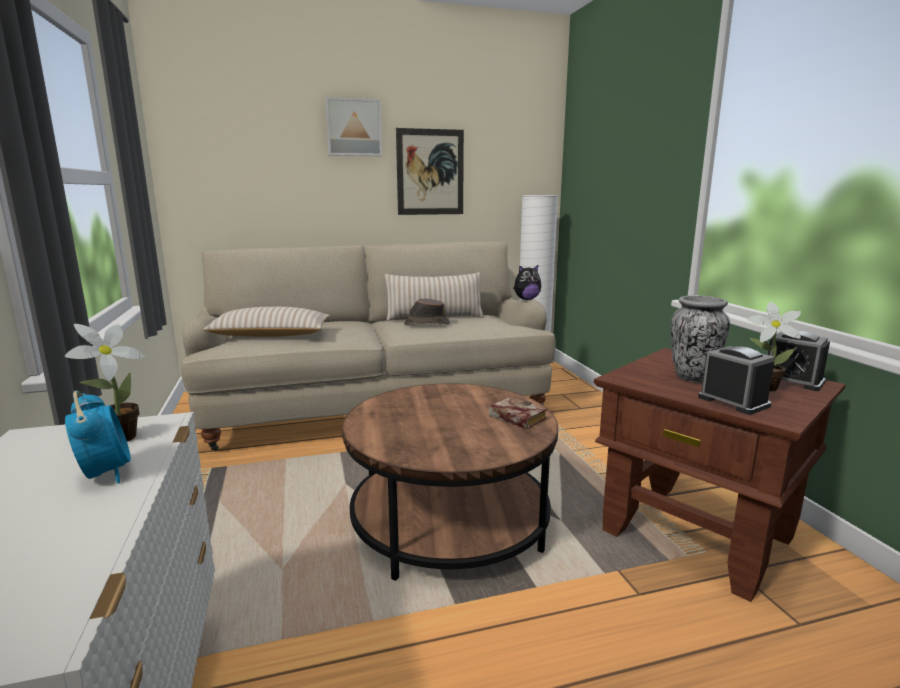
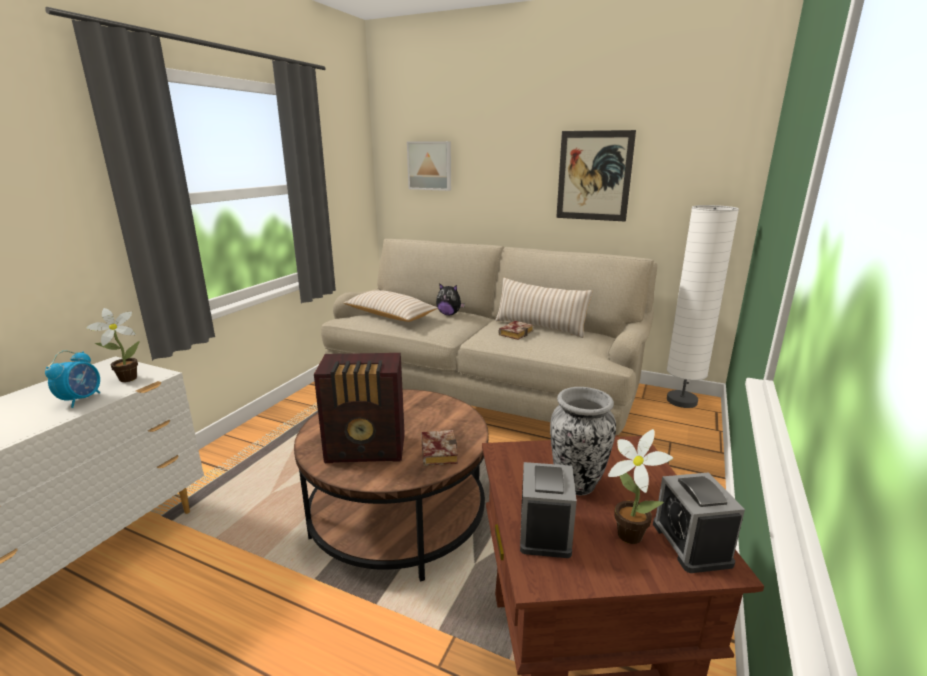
camera: 40 degrees right, 5 degrees up
picture [325,97,382,156] -> picture moved to [407,141,451,191]
brown hat [404,298,450,325] -> book [498,321,533,340]
plush toy [513,264,542,300] -> plush toy moved to [436,283,465,315]
none -> radio [314,353,405,463]

